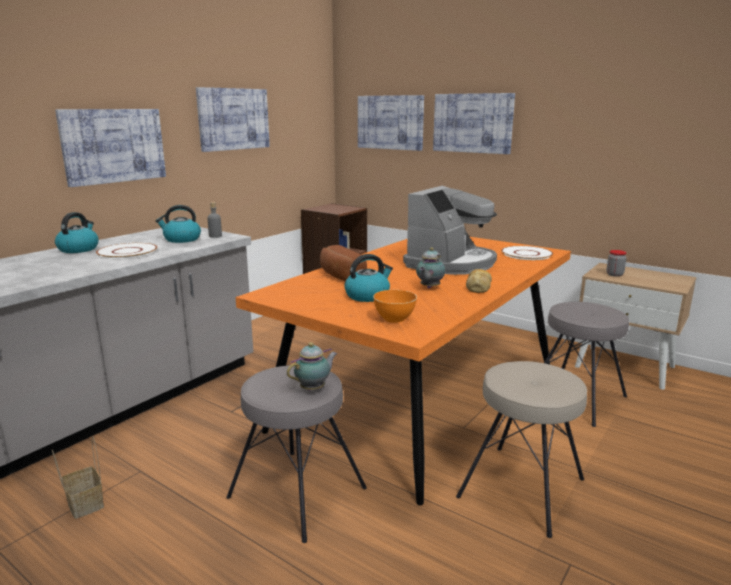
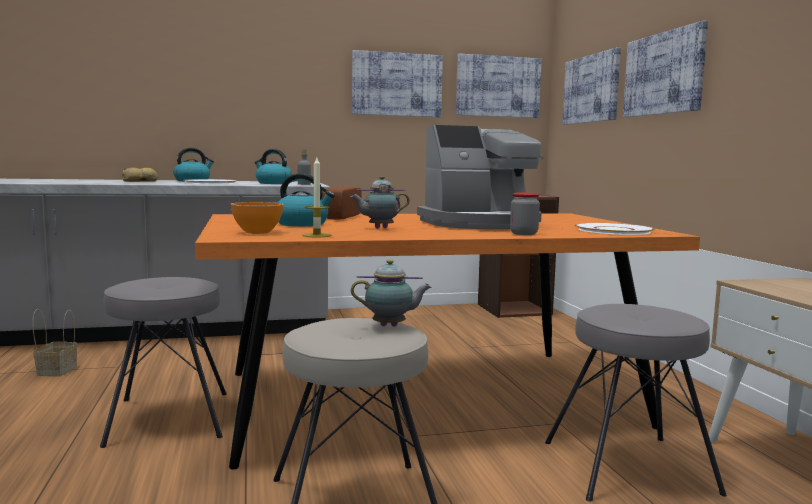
camera: 40 degrees right, 10 degrees down
picture [55,109,166,187] -> picture moved to [456,54,542,118]
teapot [287,342,337,391] -> teapot moved to [351,259,432,326]
bread [466,269,492,293] -> bread moved to [122,167,159,182]
jar [607,250,627,277] -> jar moved to [510,193,540,235]
none -> candle [302,157,332,237]

